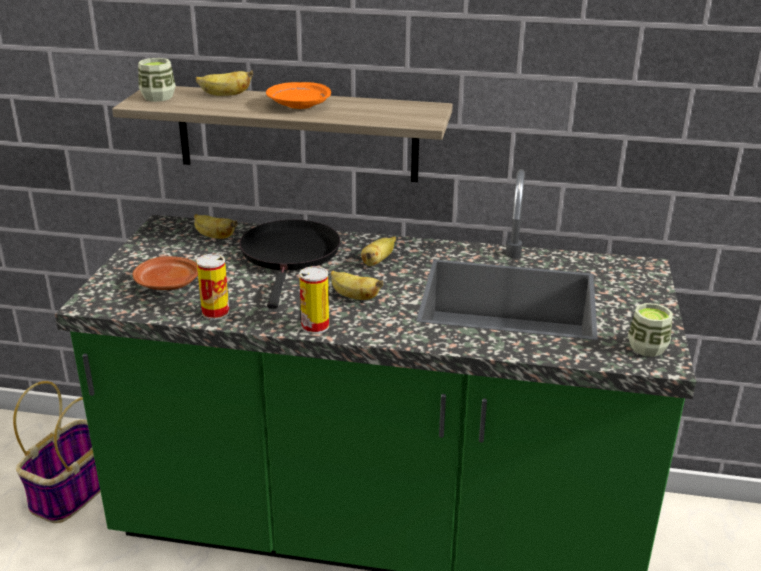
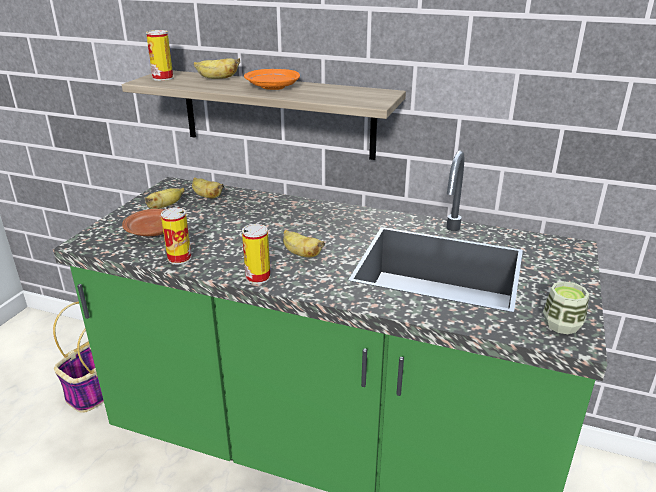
camera: 10 degrees right, 0 degrees up
cup [138,58,176,102] -> can [146,30,173,81]
black frying pan [239,220,341,309] -> none
banana [361,236,396,266] -> banana moved to [145,188,185,209]

